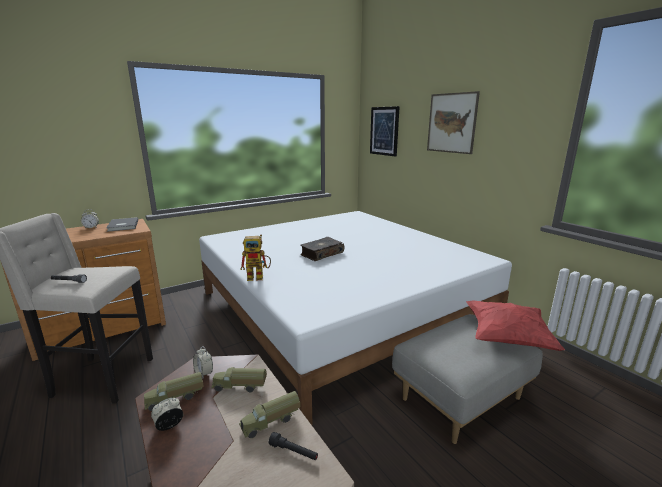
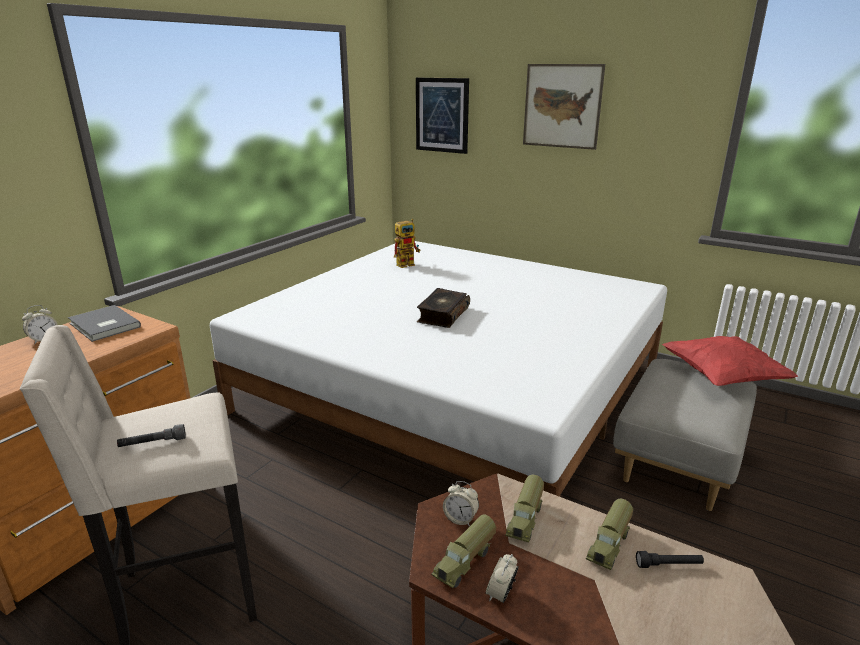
camera: 25 degrees left, 5 degrees up
toy truck [211,367,267,392] -> toy truck turned 45 degrees counterclockwise [505,475,544,542]
toy robot [240,235,271,281] -> toy robot moved to [394,219,420,268]

